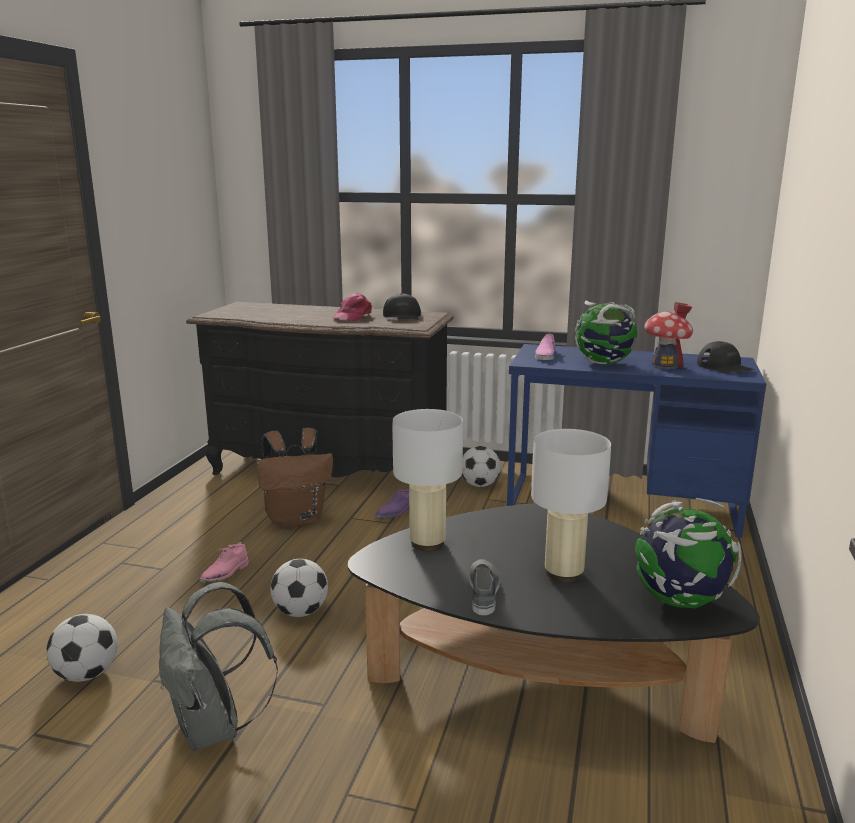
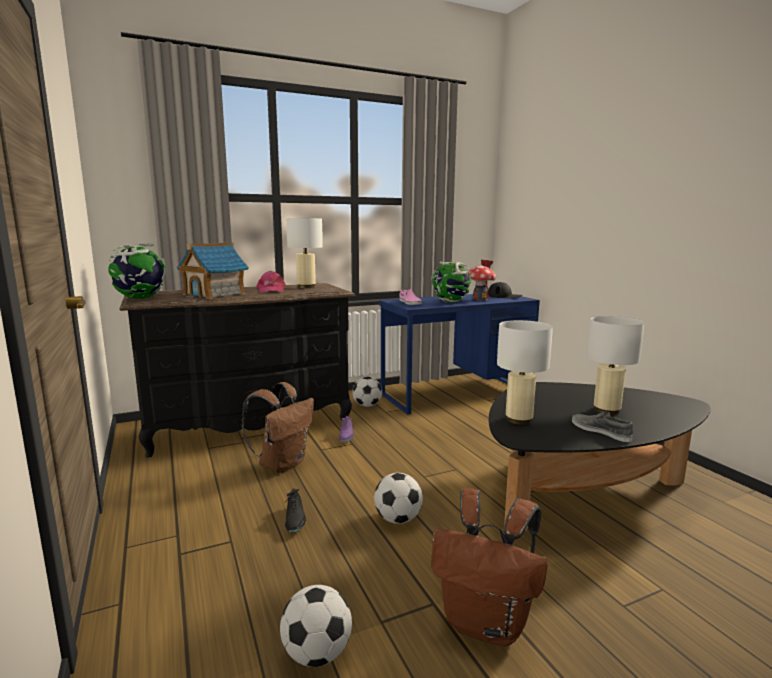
camera: 40 degrees left, 5 degrees down
grey backpack [159,582,278,751] -> brown backpack [431,489,548,646]
pink shoe [199,542,249,583] -> black shoe [285,488,306,533]
black cap [383,293,421,320] -> white table lamp [286,218,323,288]
globe [635,498,742,608] -> globe moved to [108,244,166,299]
none -> toy house [177,242,249,299]

